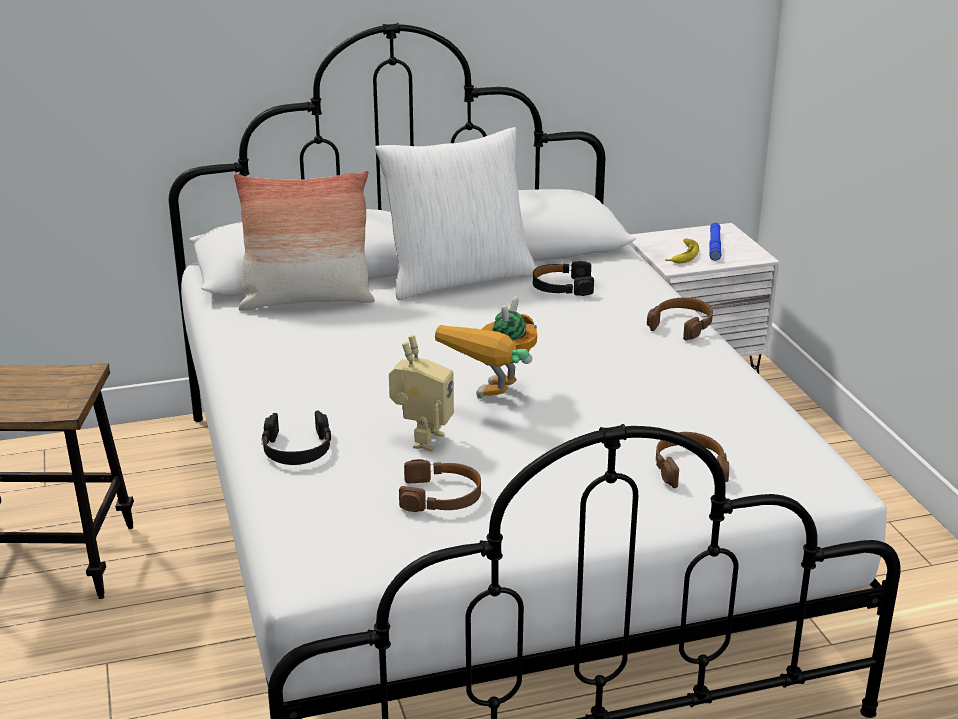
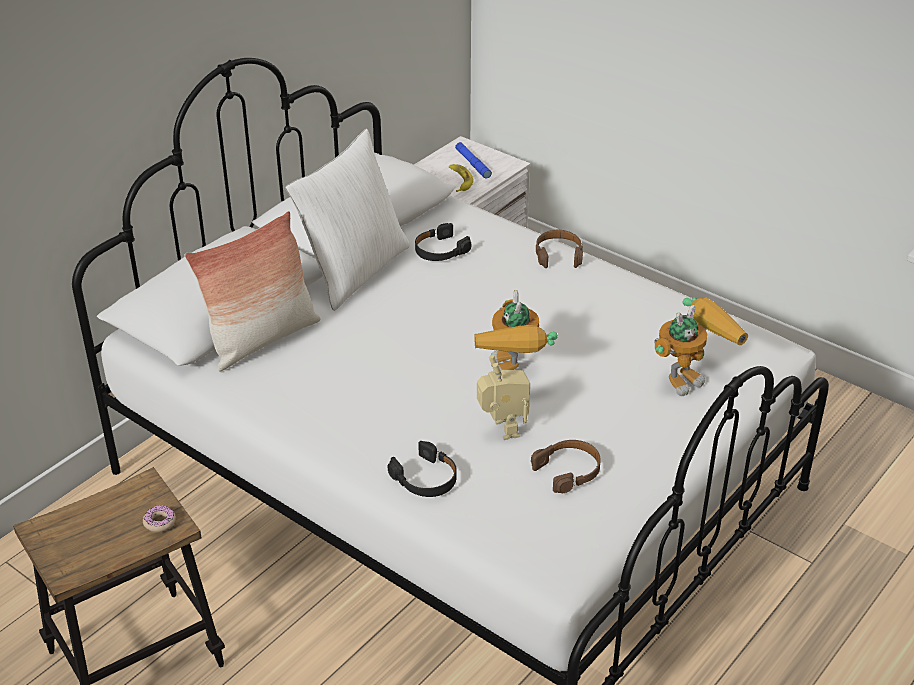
camera: 35 degrees left, 10 degrees up
brown headphones [656,432,729,488] -> toy robot [654,297,748,396]
none -> donut [143,505,176,532]

